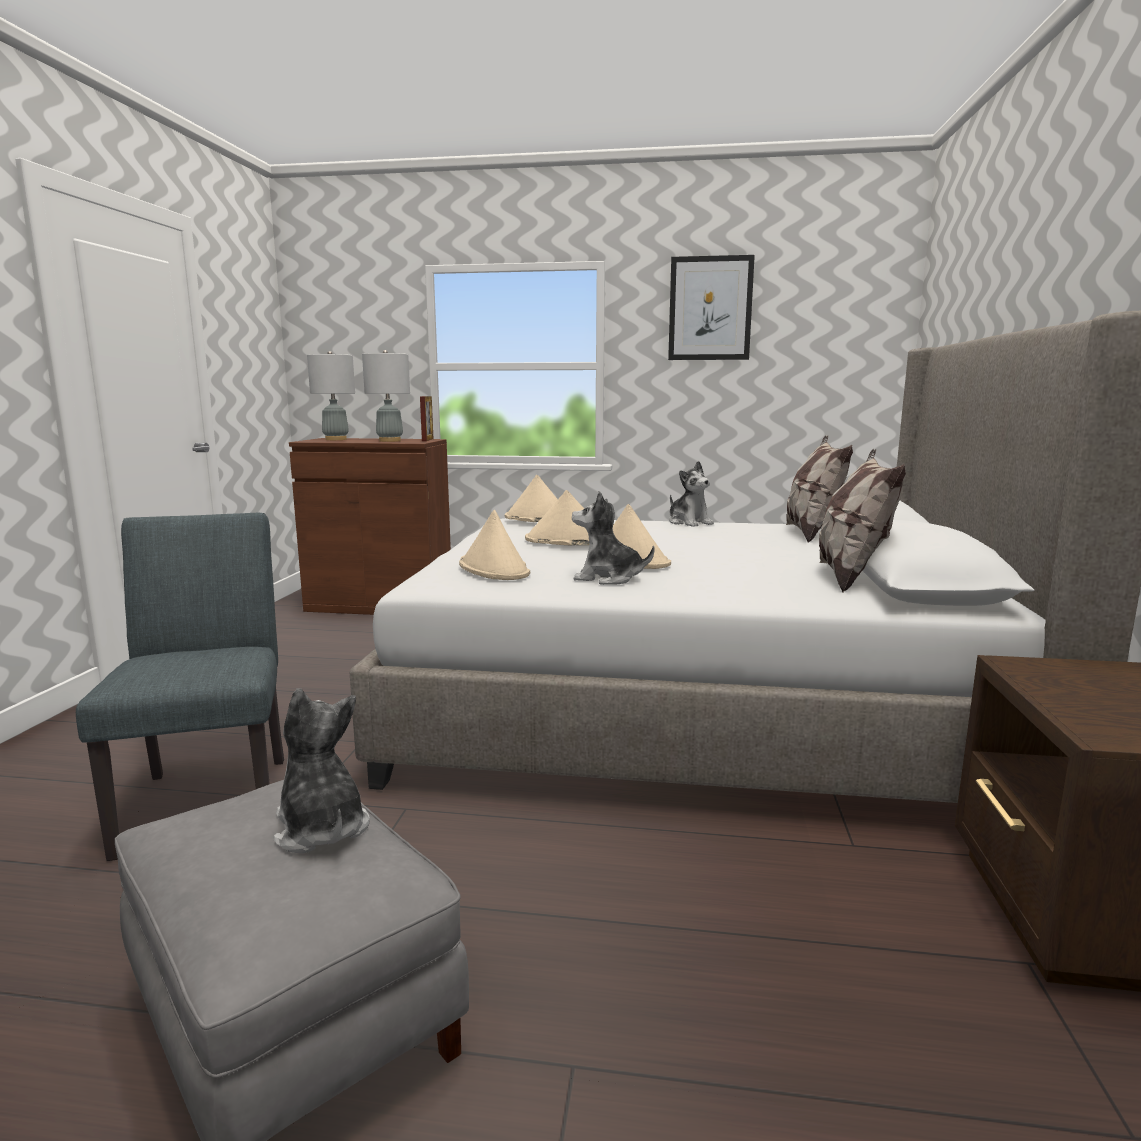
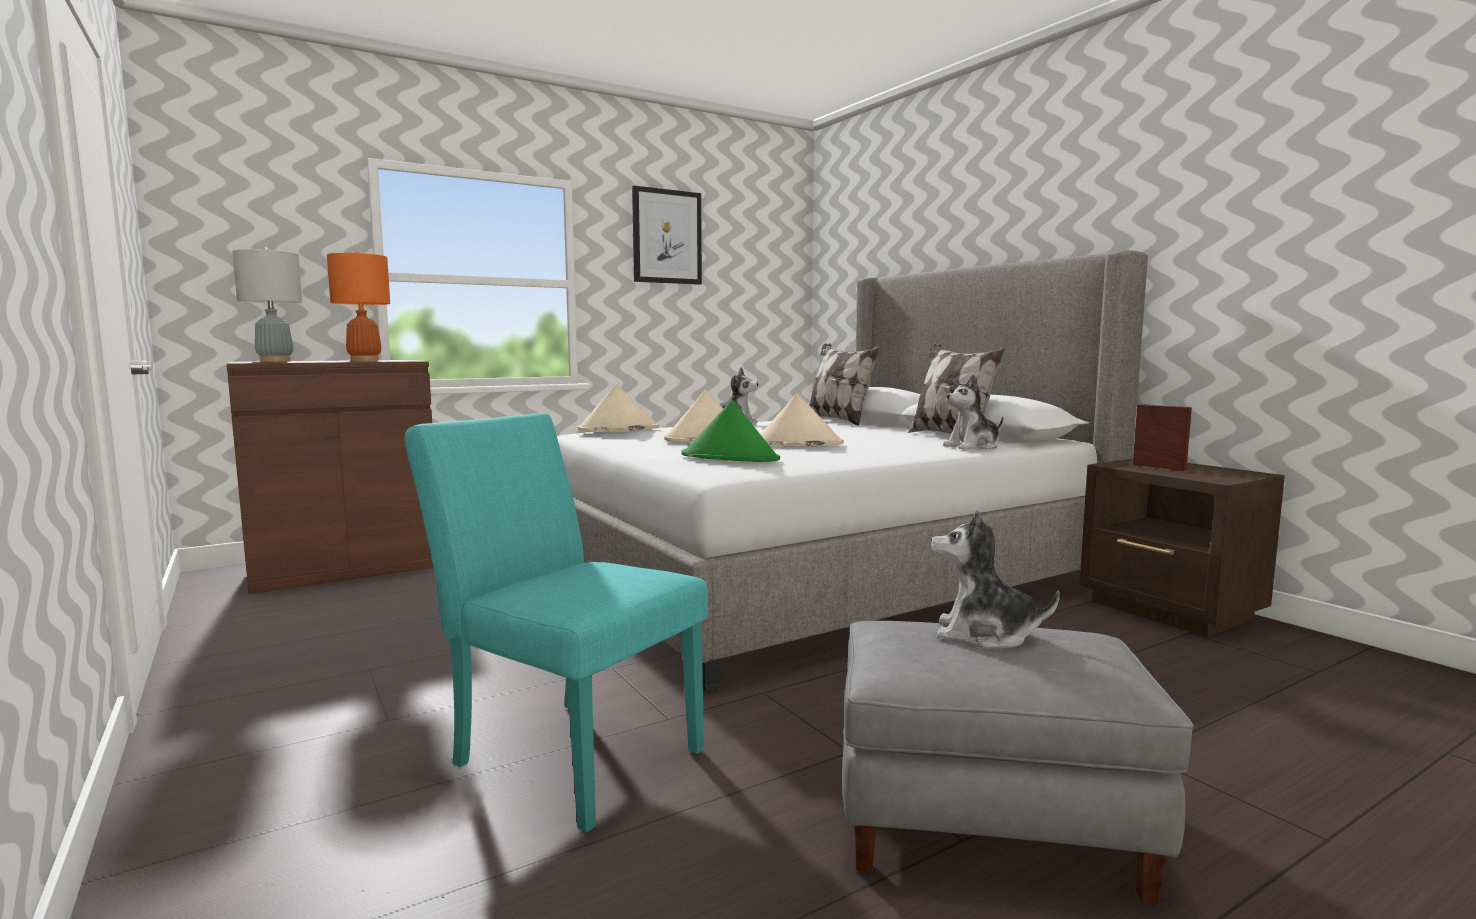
camera: 40 degrees left, 5 degrees down
grey chair [76,513,284,861] -> turquoise chair [405,413,708,833]
grey table lamp [362,350,410,442] -> orange table lamp [327,251,390,361]
picture frame [420,396,433,441] -> picture frame moved to [1133,404,1192,471]
beige hat [459,510,530,580] -> green hat [681,400,780,462]
plush toy [572,491,655,585] -> plush toy moved to [943,374,1003,450]

